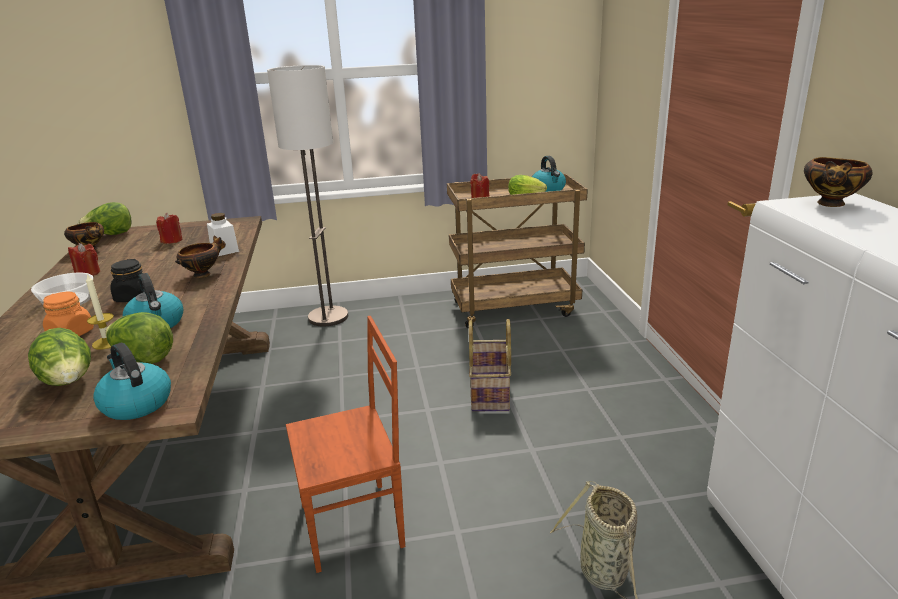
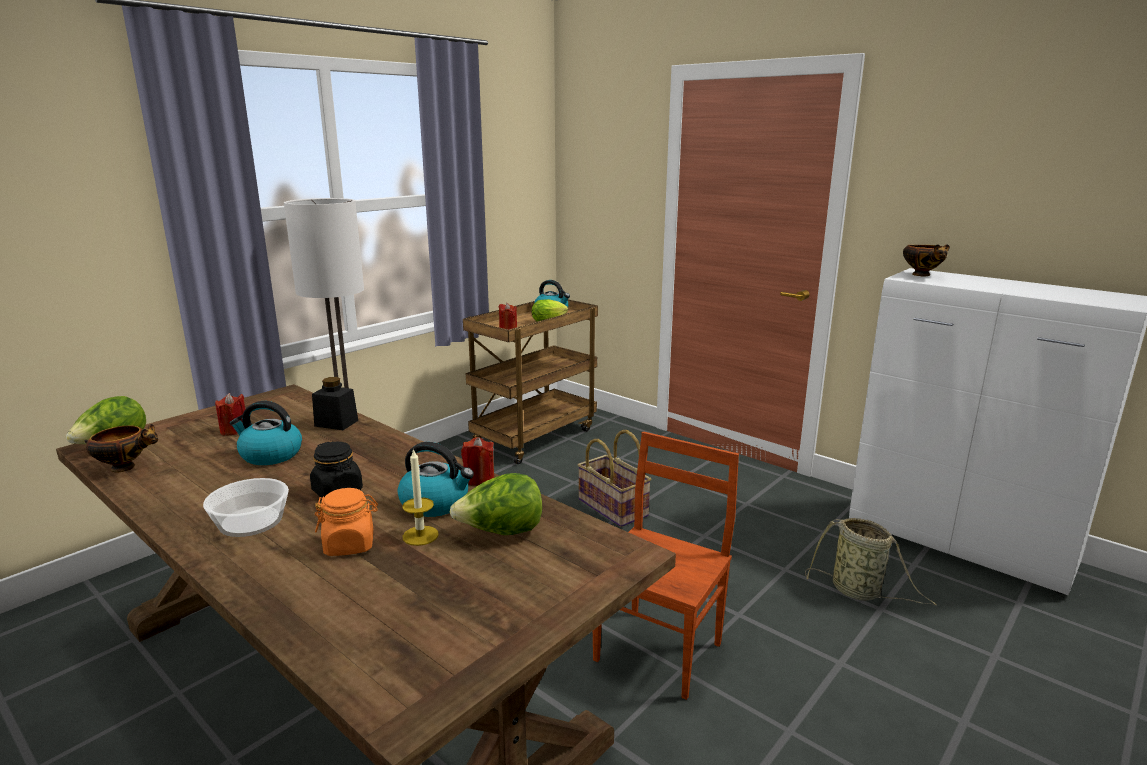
camera: 40 degrees left, 5 degrees down
lettuce [28,328,91,386] -> none
red candle [68,243,100,276] -> red candle moved to [461,437,494,486]
kettle [93,343,171,420] -> kettle moved to [229,401,302,465]
bowl [175,235,226,278] -> none
white jar [207,213,239,256] -> black jar [312,377,358,430]

